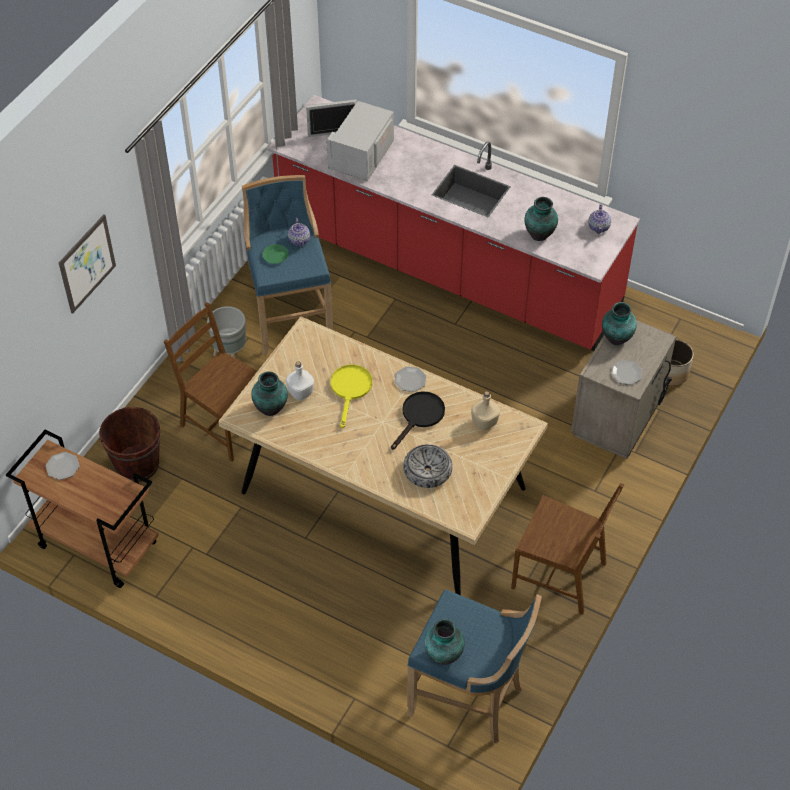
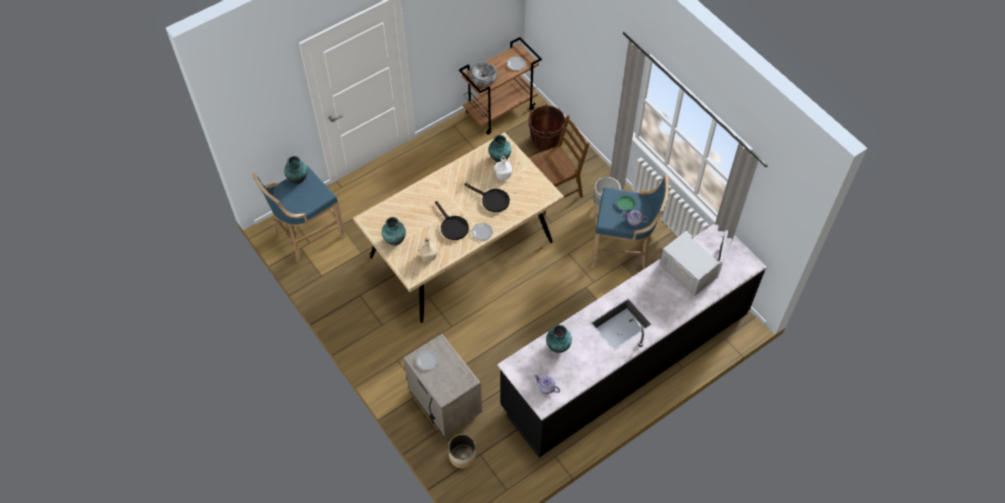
camera: 115 degrees right, 5 degrees up
picture [59,215,116,314] -> none
red counter [268,95,640,351] -> black counter [497,224,767,458]
yellow frying pan [331,365,372,428] -> black frying pan [465,183,510,212]
bowl [403,444,453,488] -> bowl moved to [469,62,498,86]
brown chair [511,483,624,615] -> none
vase [602,302,637,345] -> vase moved to [382,217,406,246]

